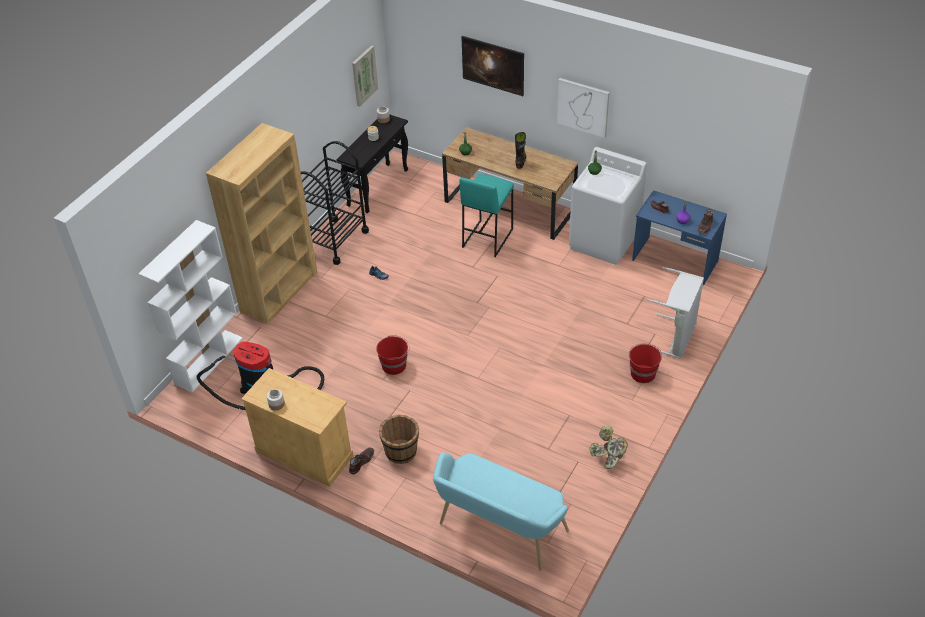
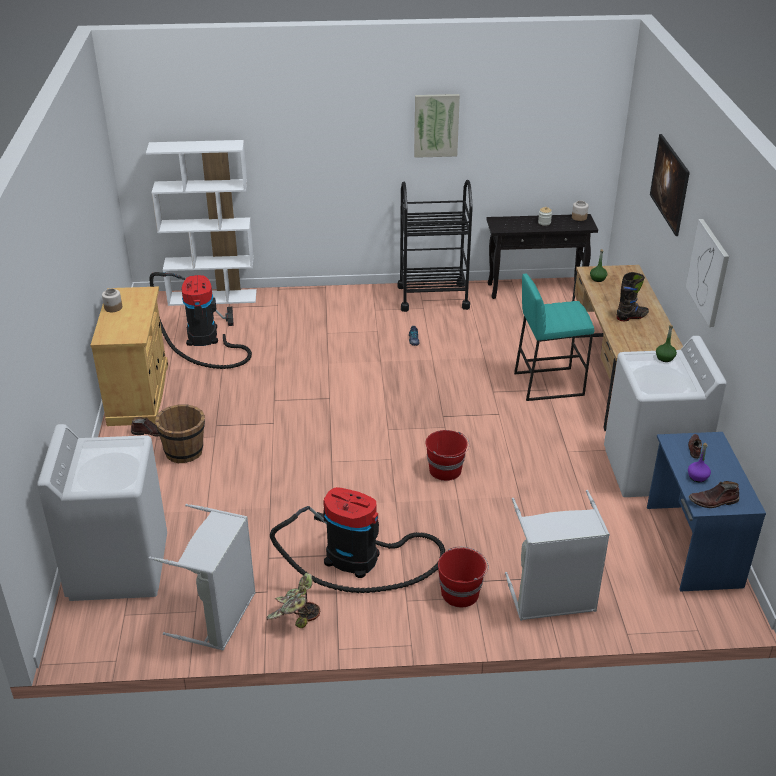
camera: 55 degrees right, 10 degrees down
brown bookcase [206,123,317,324] -> none
picture [352,45,378,107] -> picture moved to [414,94,460,158]
red bucket [376,335,409,375] -> red bucket moved to [426,430,470,481]
turquoise bench [433,453,569,571] -> white washing machine [37,424,167,601]
none -> grey laundry basket [149,504,256,651]
none -> vacuum cleaner [270,487,445,593]

